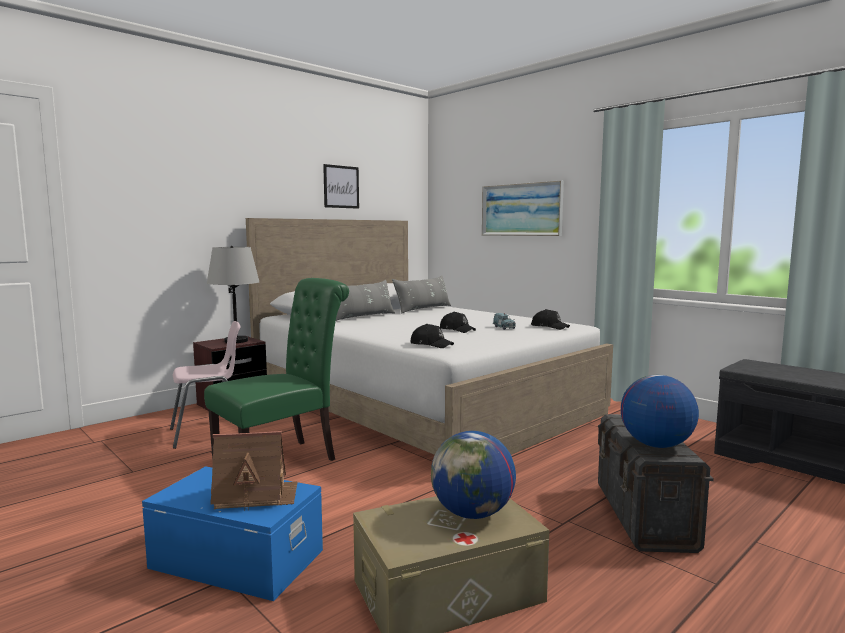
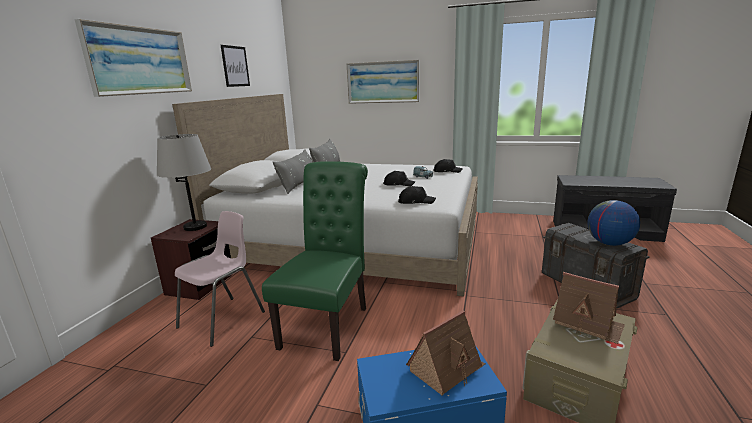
camera: 30 degrees left, 10 degrees up
globe [431,431,516,519] -> toy house [553,272,625,344]
none -> picture [74,19,192,97]

